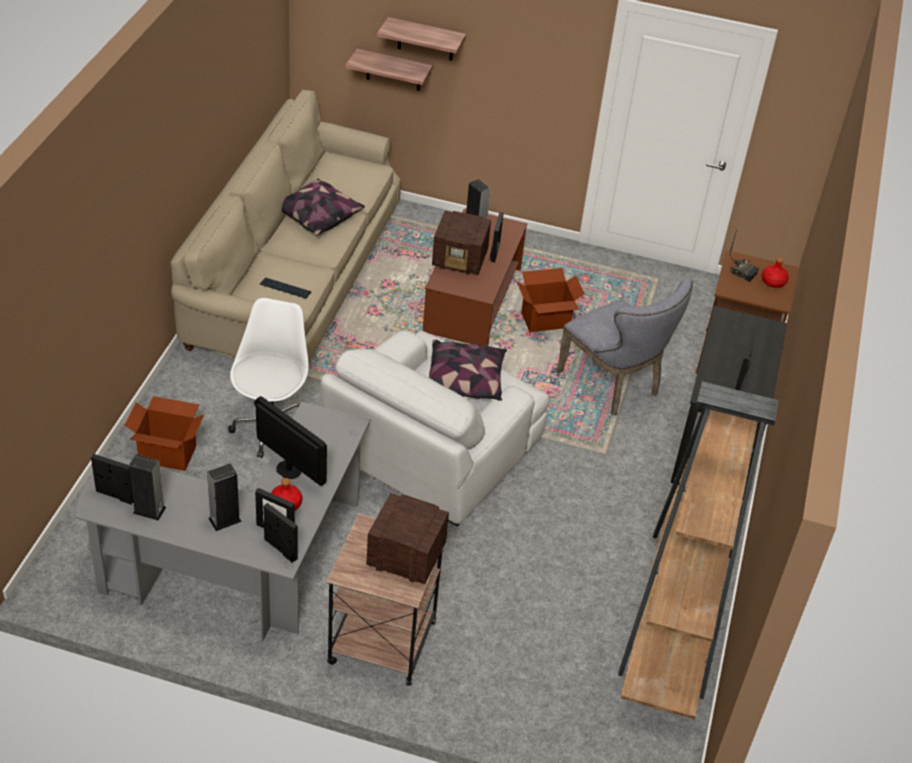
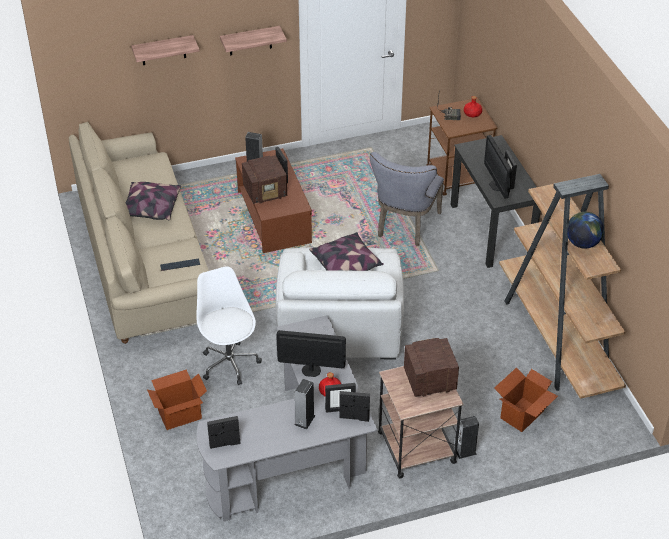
camera: 30 degrees left, 0 degrees up
speaker [129,454,166,521] -> speaker moved to [457,416,479,459]
shelf [345,49,433,91] -> shelf moved to [220,26,287,56]
cardboard box [517,268,585,332] -> cardboard box moved to [494,367,558,432]
grey chair [556,278,693,415] -> grey chair turned 90 degrees clockwise [370,152,444,246]
none -> monitor [484,135,513,199]
none -> globe [567,212,604,249]

